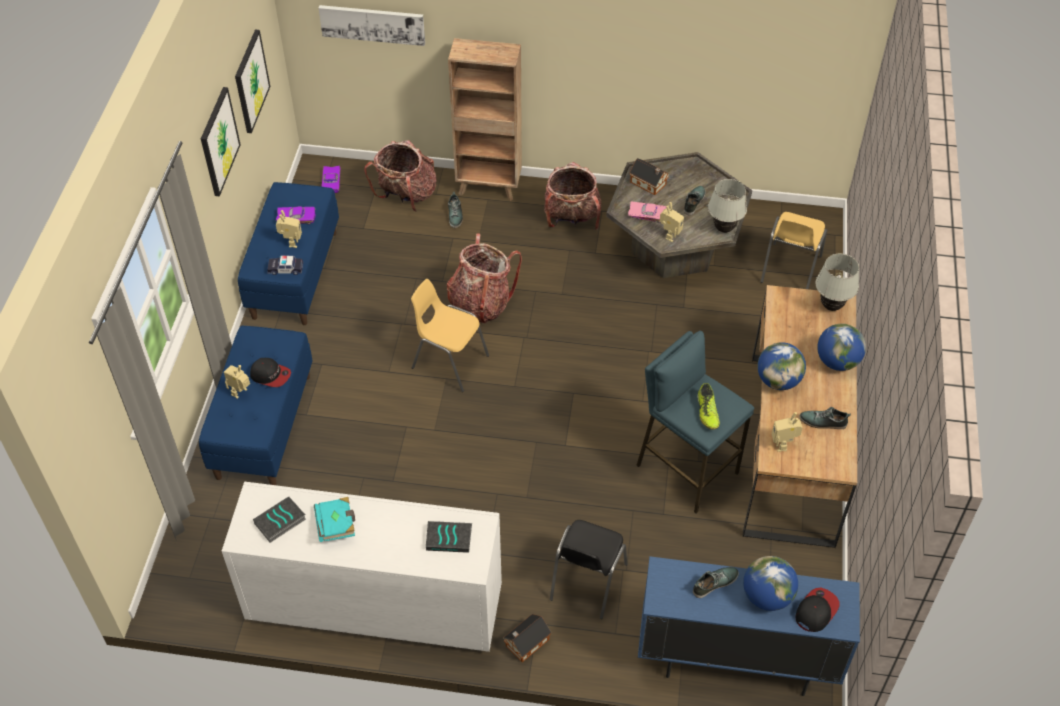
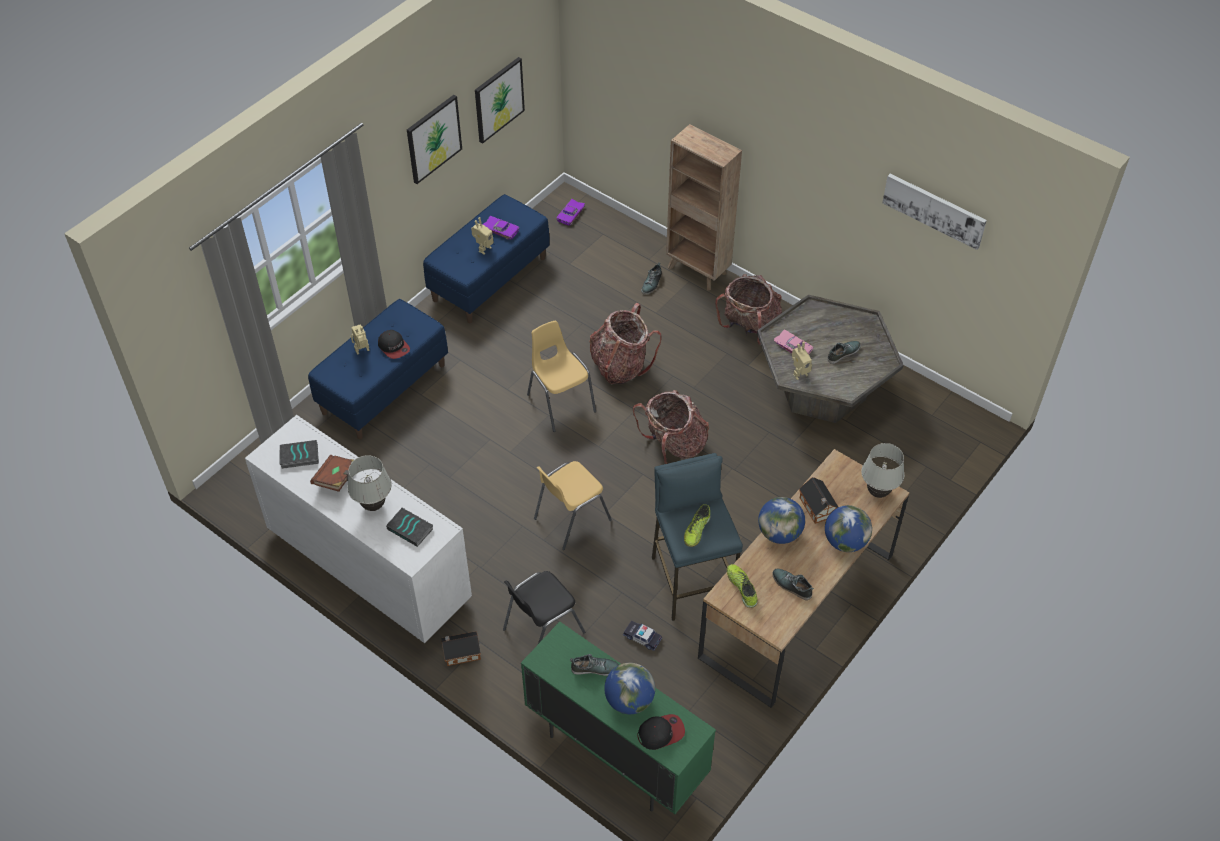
camera: 30 degrees right, 0 degrees up
toy car [267,256,303,275] -> toy car moved to [623,621,662,651]
turquoise book [314,497,355,542] -> brown book [310,455,354,492]
picture [318,5,425,46] -> picture moved to [882,174,987,250]
backpack [364,140,437,212] -> backpack moved to [633,390,709,464]
toy house [630,158,669,195] -> toy house moved to [799,477,838,524]
blue cabinet [638,556,860,696] -> green cabinet [521,621,716,814]
white table lamp [708,179,747,233] -> white table lamp moved to [347,455,392,511]
yellow chair [761,212,827,289] -> yellow chair moved to [534,461,612,550]
toy robot [772,412,802,452] -> shoe [727,564,758,608]

